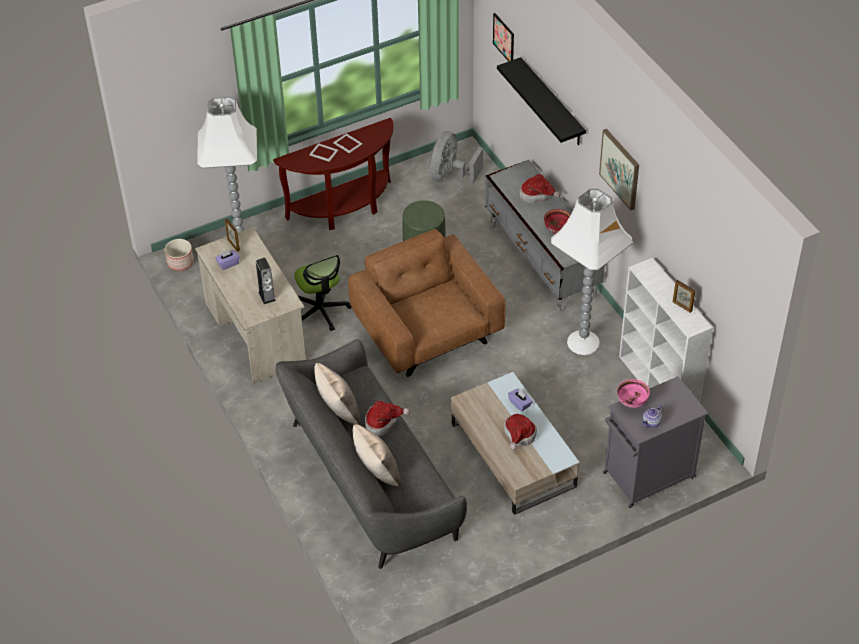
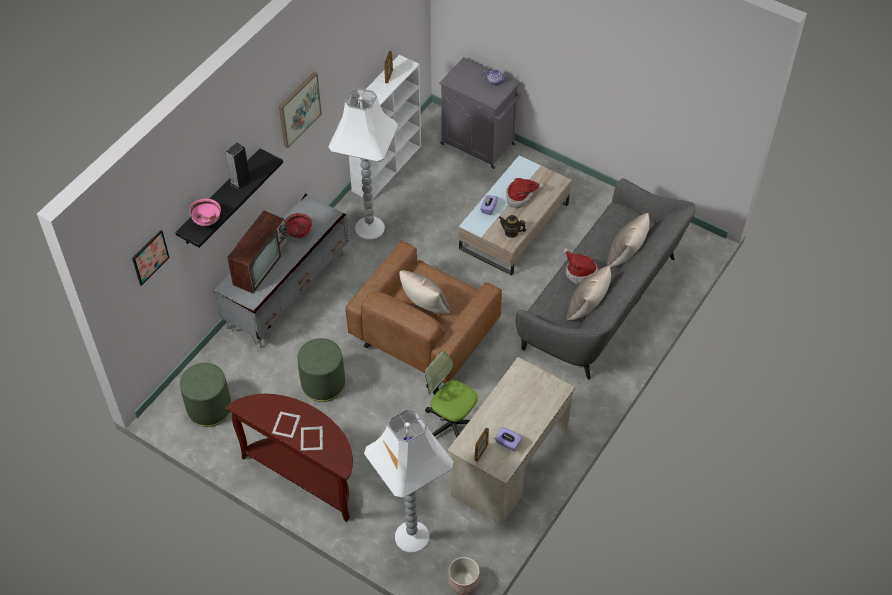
camera: 120 degrees left, 5 degrees up
speaker [255,258,276,304] -> speaker moved to [225,142,251,190]
office chair [294,255,352,331] -> office chair turned 90 degrees counterclockwise [425,351,478,438]
grey fan [430,131,483,184] -> green ottoman [180,363,231,427]
hat [519,174,560,203] -> television [227,211,289,294]
pink bowl [617,379,650,408] -> pink bowl moved to [189,199,221,226]
none -> beige pillow [400,270,450,314]
none -> teapot [499,215,526,238]

